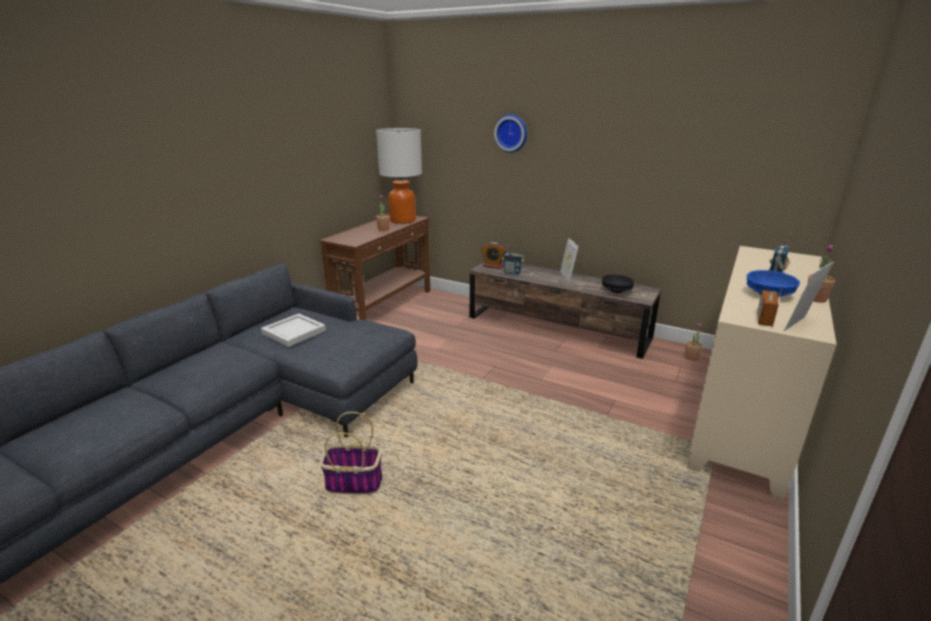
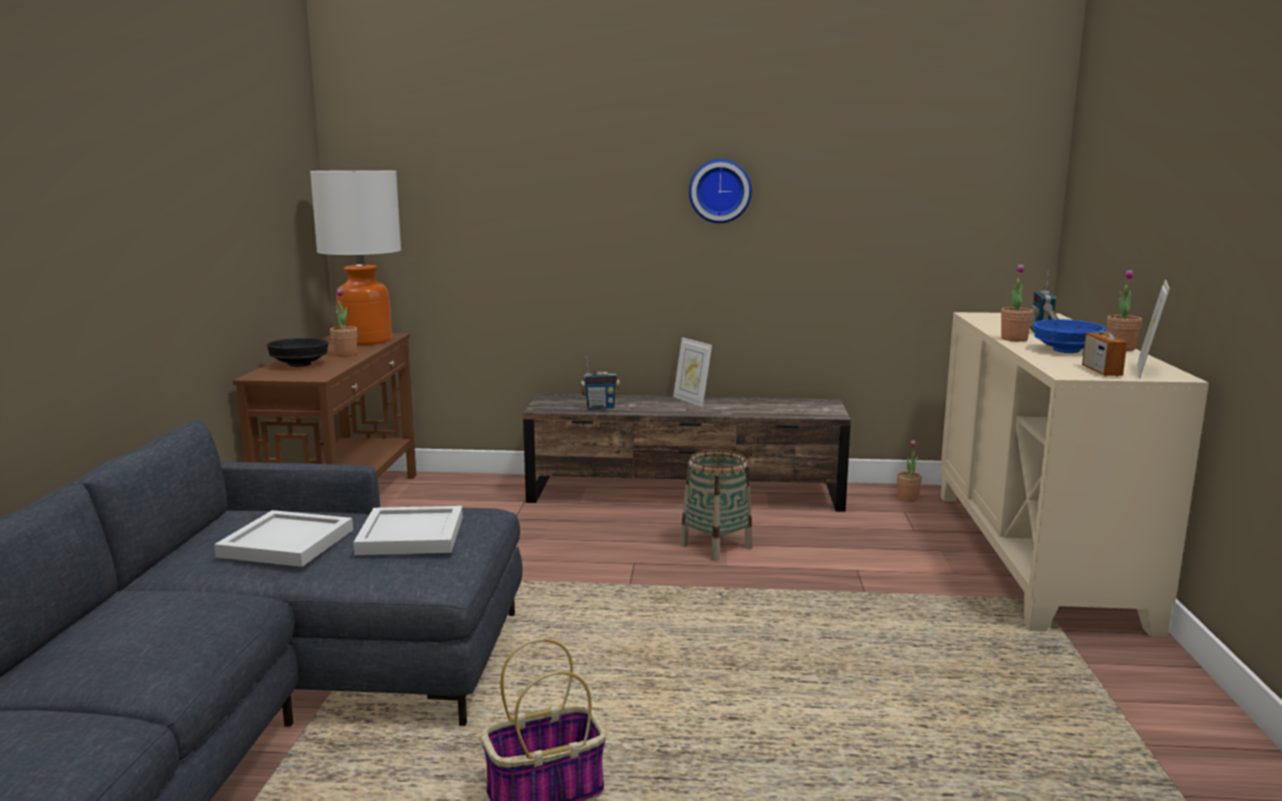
camera: 25 degrees left, 10 degrees down
alarm clock [481,242,506,269] -> none
wall clock [494,114,527,153] -> wall clock moved to [689,159,752,223]
black bowl [602,274,635,293] -> black bowl moved to [267,338,329,367]
none -> white tray [353,506,463,555]
none -> basket [680,450,753,561]
none -> potted plant [1001,264,1033,341]

